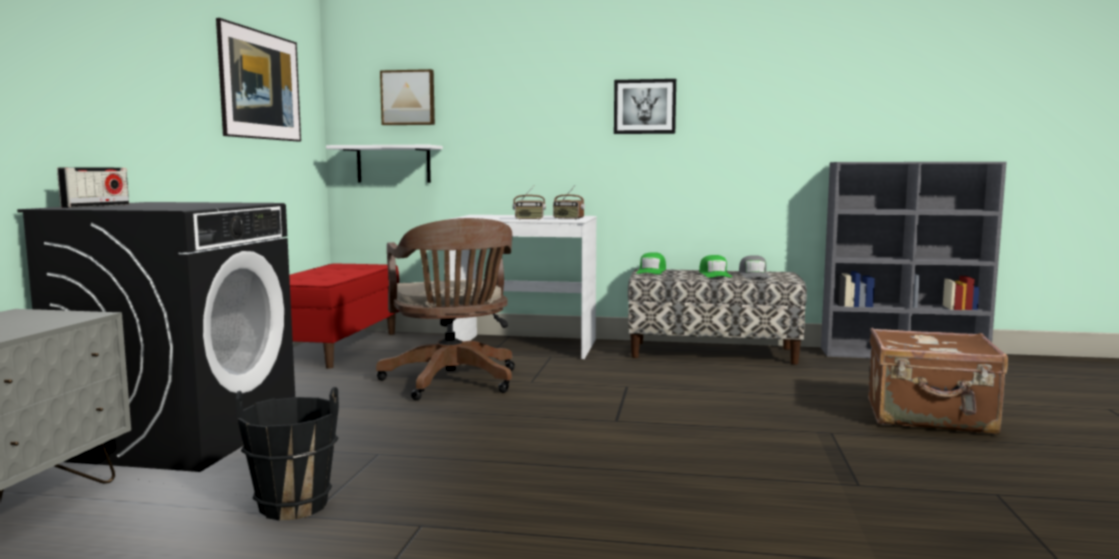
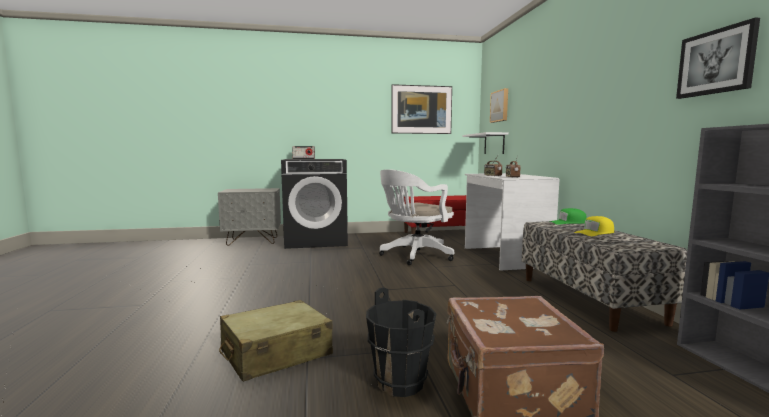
camera: 70 degrees right, 0 degrees up
black bucket [236,387,339,520] -> black bucket moved to [366,287,436,397]
brown office chair [376,218,515,400] -> white office chair [379,169,454,265]
picture [614,79,676,134] -> picture moved to [676,17,760,99]
green cap [699,255,732,278] -> yellow cap [574,216,614,236]
grey cap [739,255,771,278] -> none
none -> beige suitcase [219,300,333,382]

